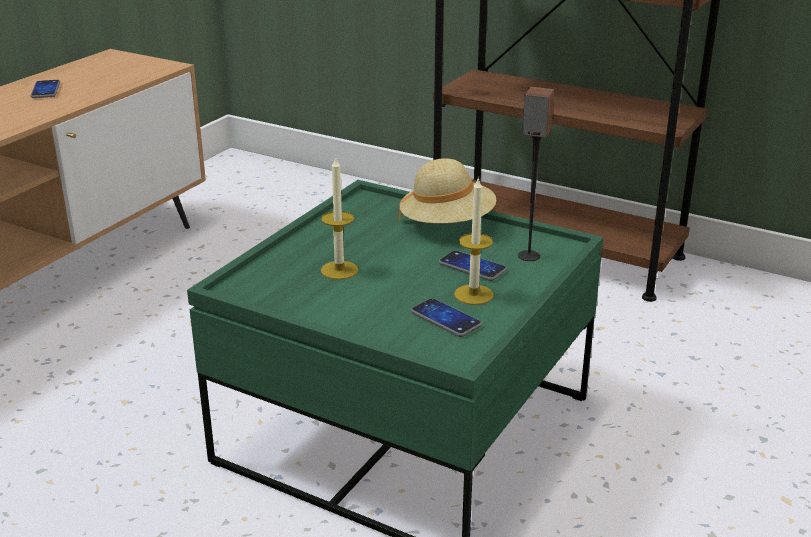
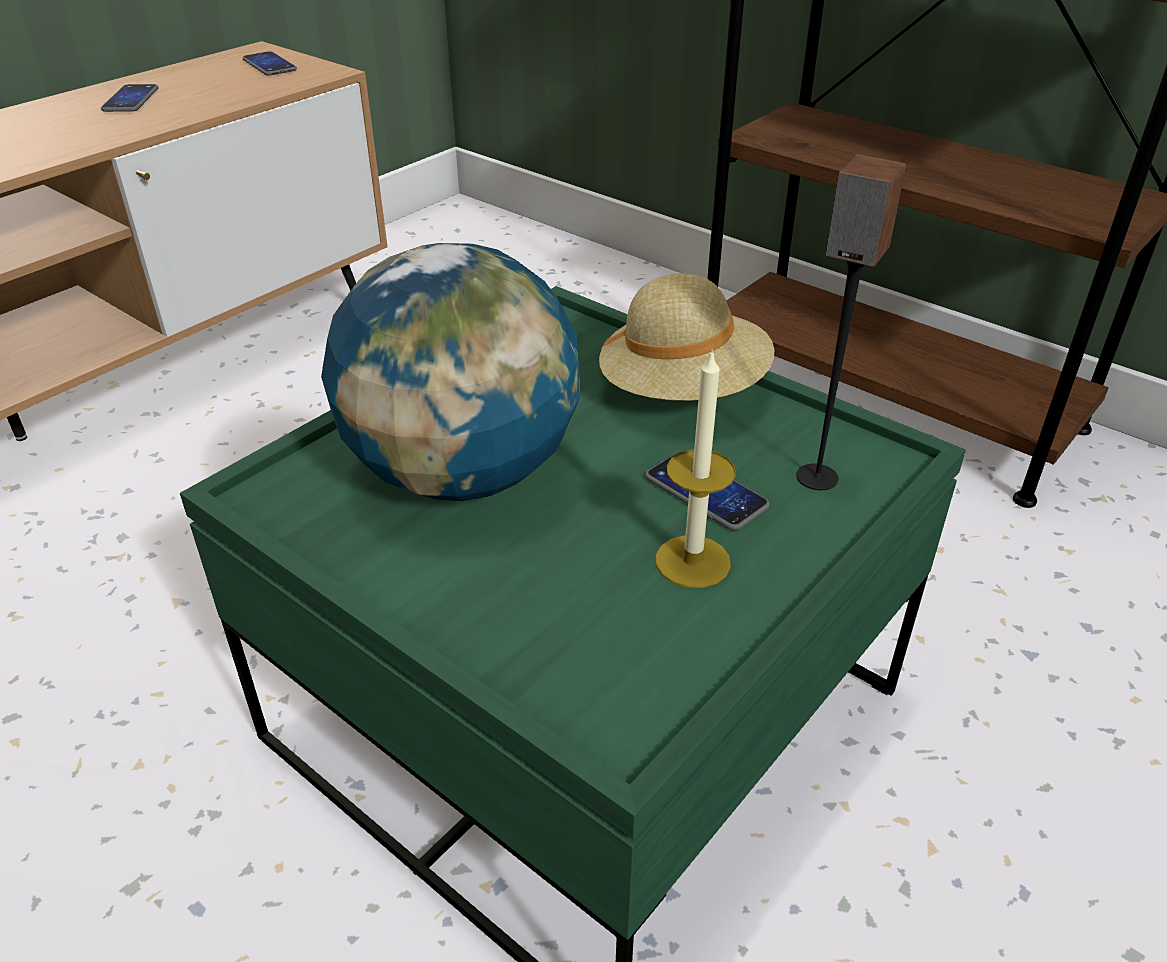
camera: 10 degrees right, 10 degrees up
candle [321,156,359,280] -> globe [321,243,581,501]
phone [411,298,482,337] -> phone moved to [243,51,297,76]

